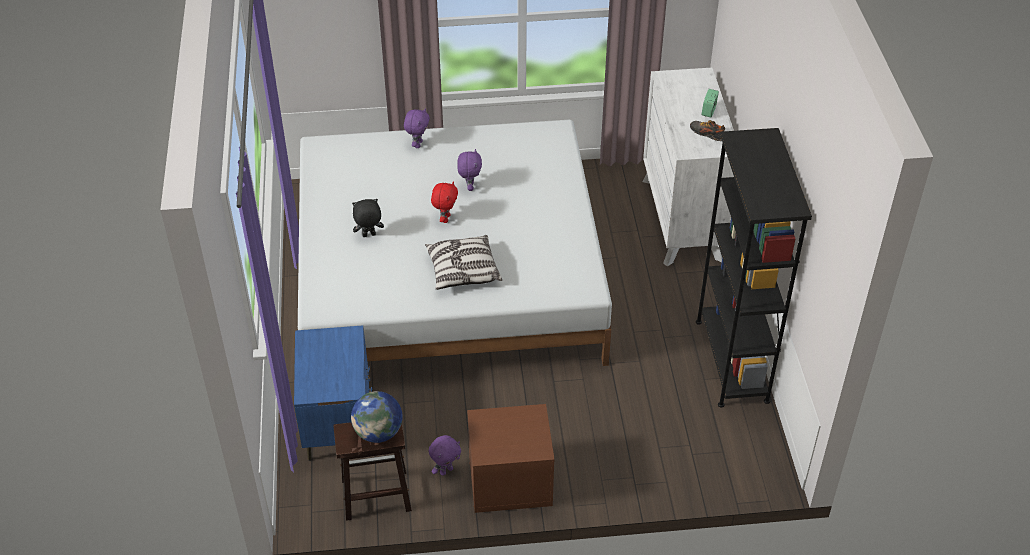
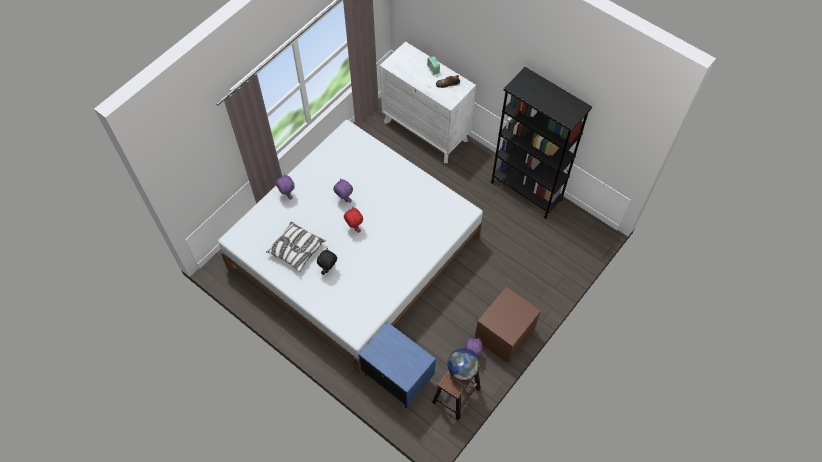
camera: 45 degrees left, 15 degrees up
pillow [425,235,502,290] -> pillow moved to [266,221,326,272]

